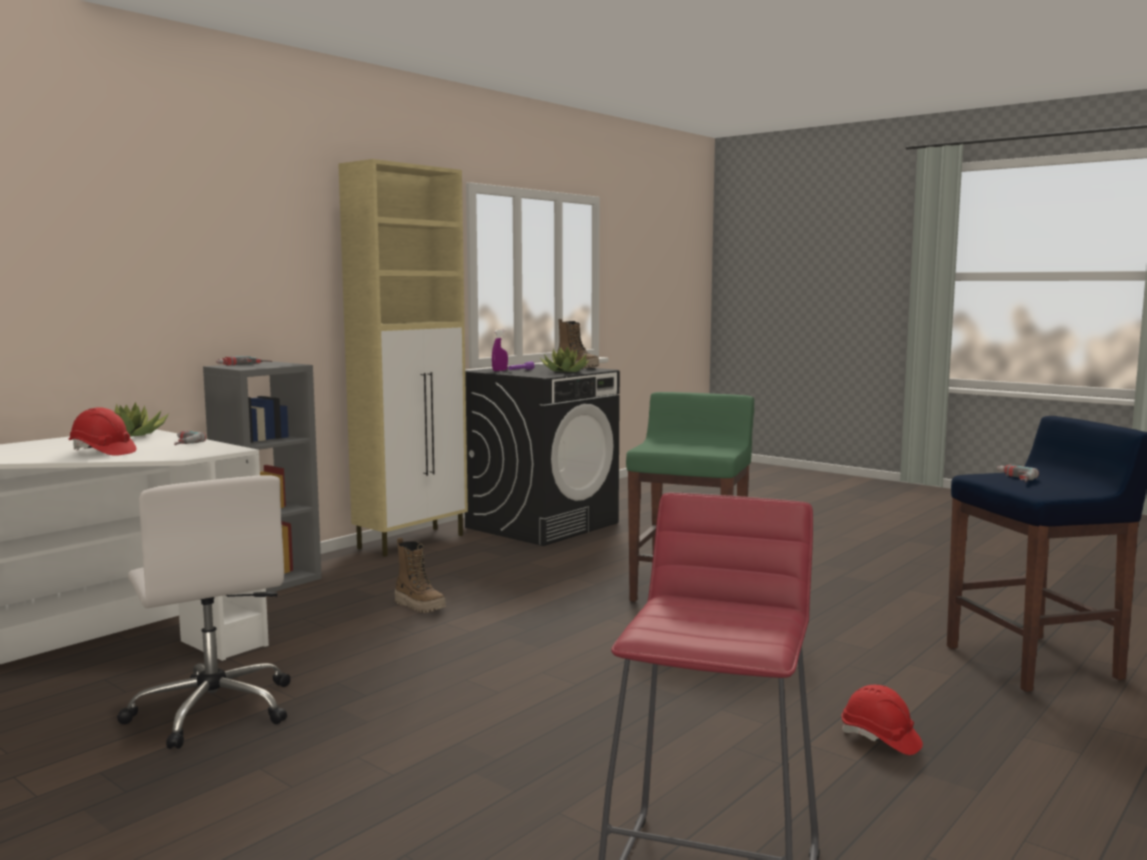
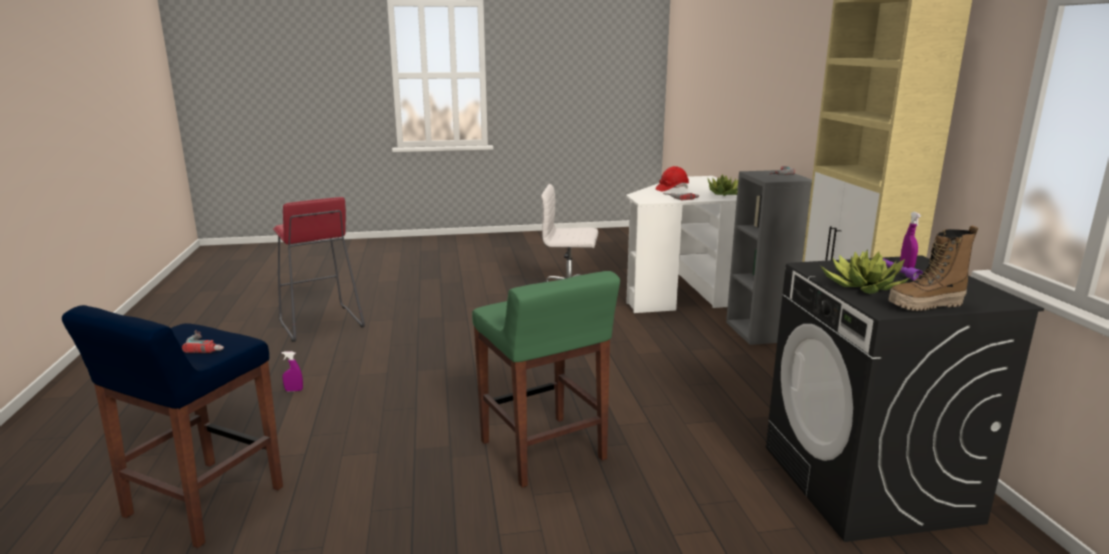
camera: 130 degrees right, 10 degrees up
boot [395,538,446,613] -> none
red hard hat [841,685,923,755] -> purple spray bottle [281,351,303,392]

